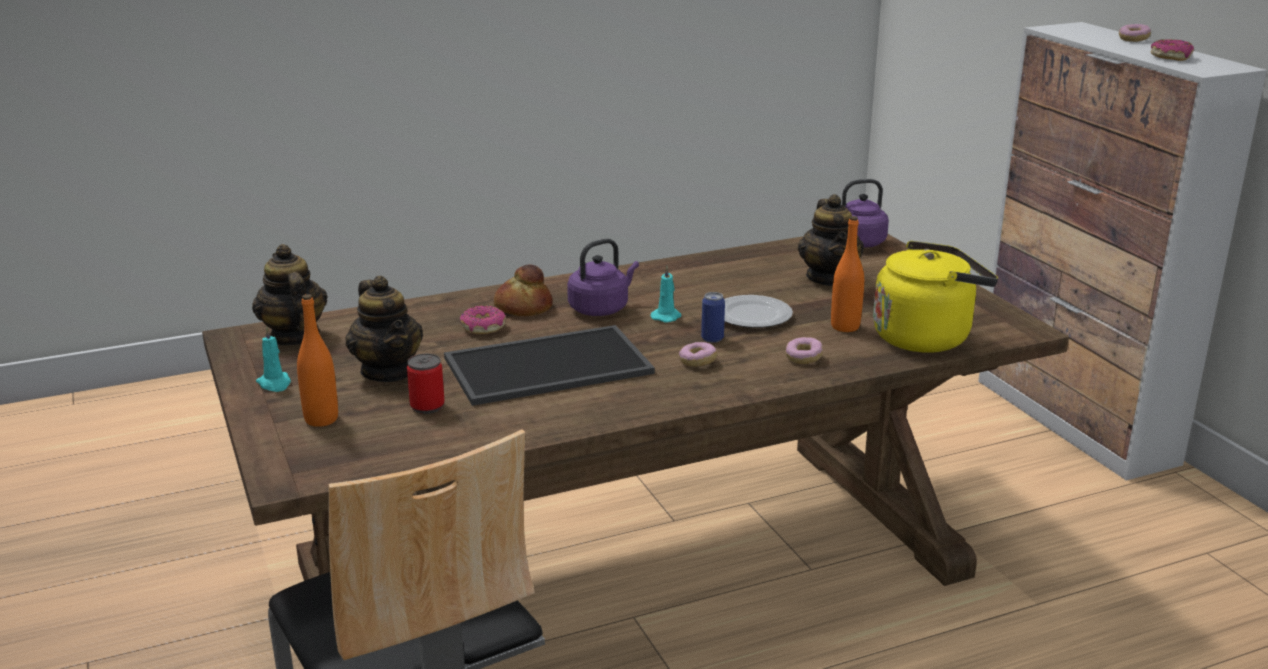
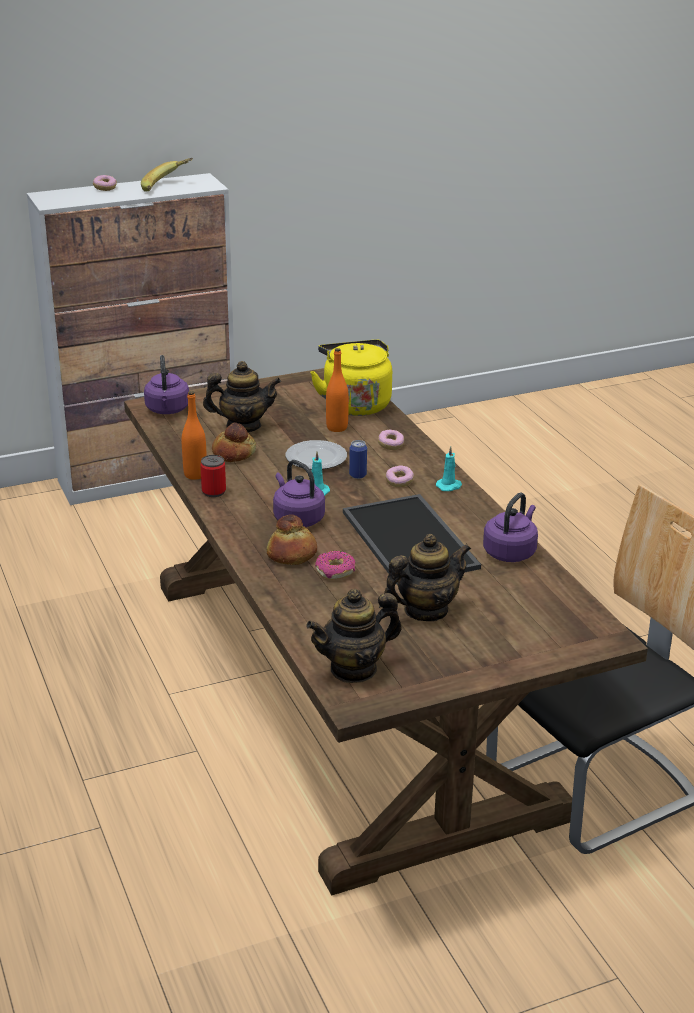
camera: 90 degrees left, 5 degrees up
turquoise candle [256,326,291,392] -> turquoise candle moved to [436,446,462,491]
orange bottle [297,294,338,427] -> orange bottle moved to [182,391,207,480]
can [407,354,445,414] -> can moved to [200,455,226,497]
donut [1151,39,1194,61] -> banana [141,158,193,192]
none -> bread [212,423,256,462]
none -> purple kettle [483,492,538,562]

